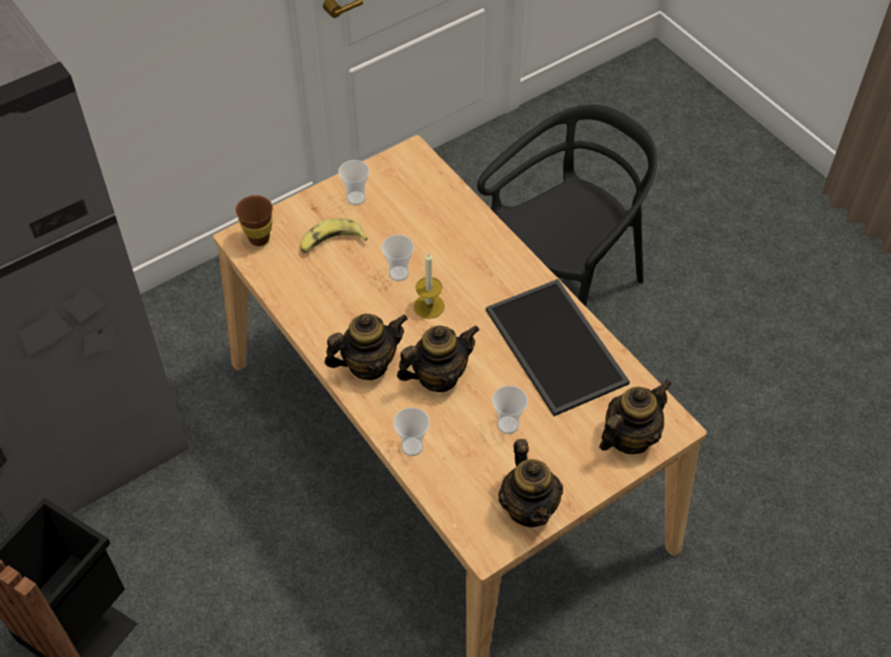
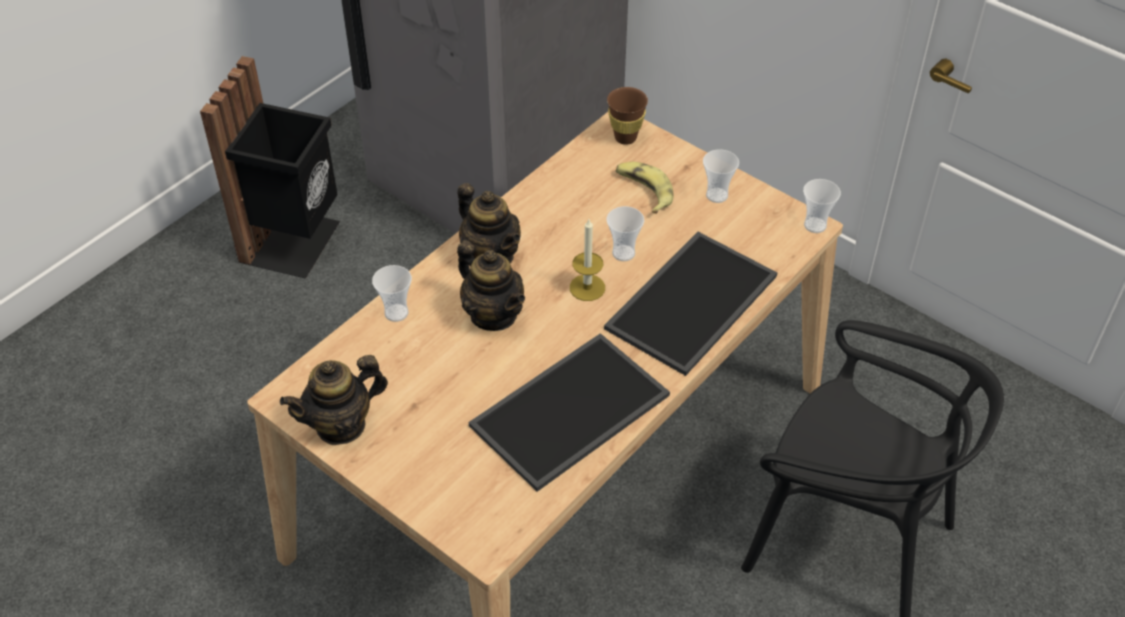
camera: 75 degrees right, 5 degrees down
cup [492,386,528,434] -> cup moved to [803,179,841,233]
teapot [599,379,672,454] -> none
none -> tray [604,232,777,376]

